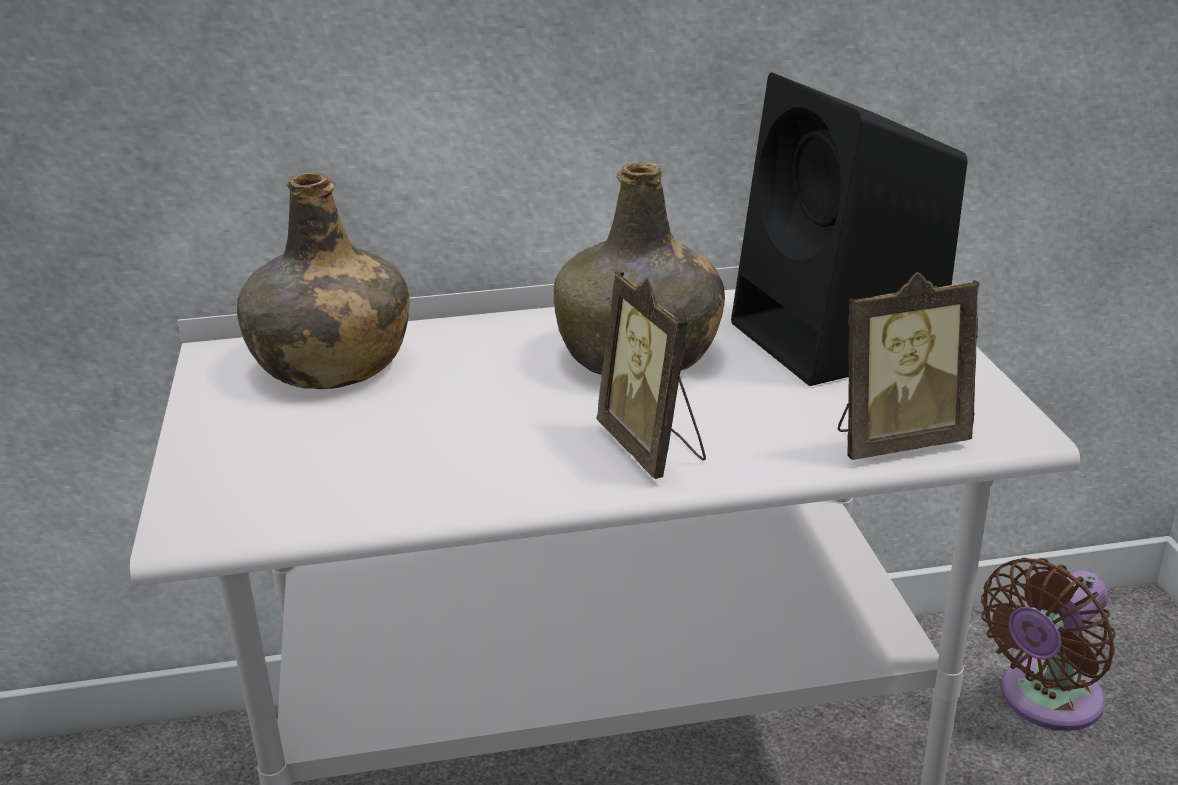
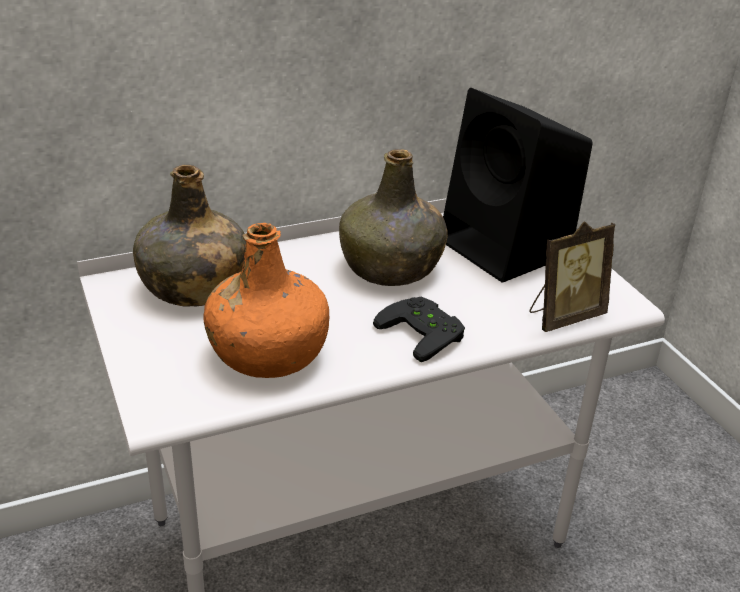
camera: 15 degrees left, 5 degrees up
picture frame [596,272,706,479] -> black game controller [373,297,465,362]
brown fan [981,558,1116,731] -> none
none -> orange bottle [204,223,329,378]

